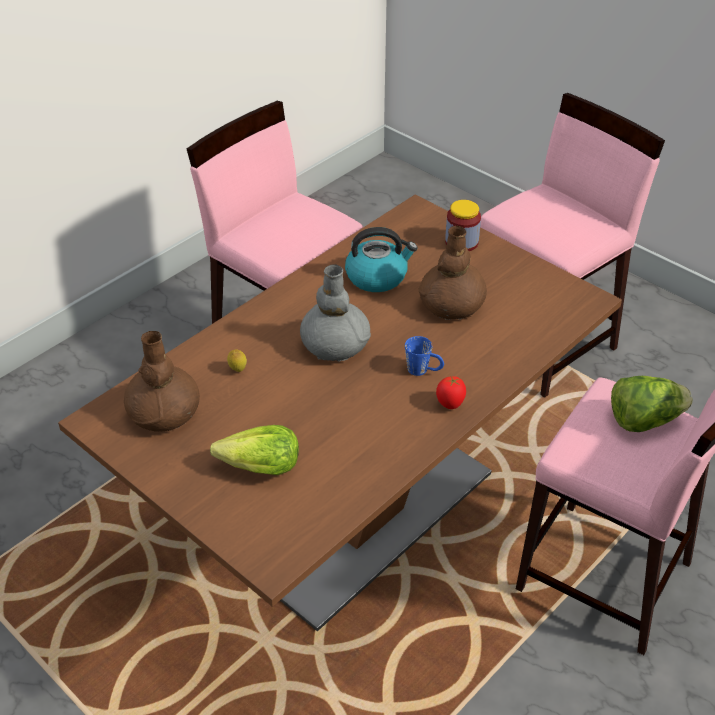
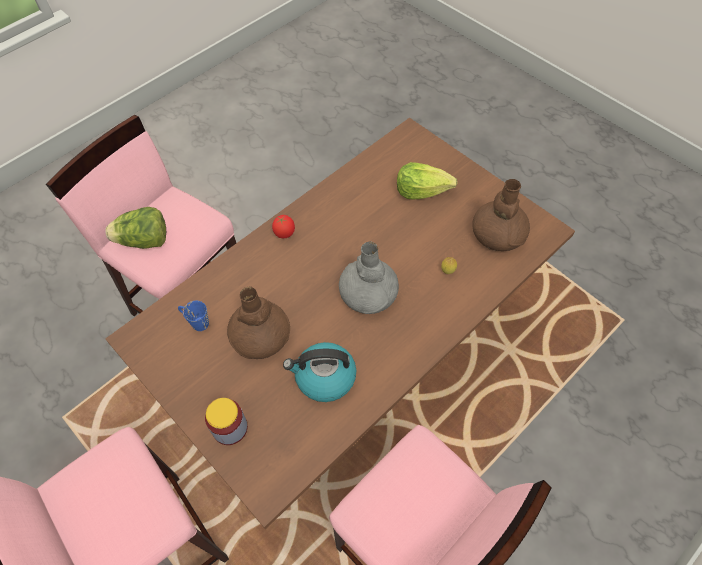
camera: 175 degrees left, 15 degrees up
blue mug [405,336,444,376] -> blue mug moved to [178,301,209,331]

